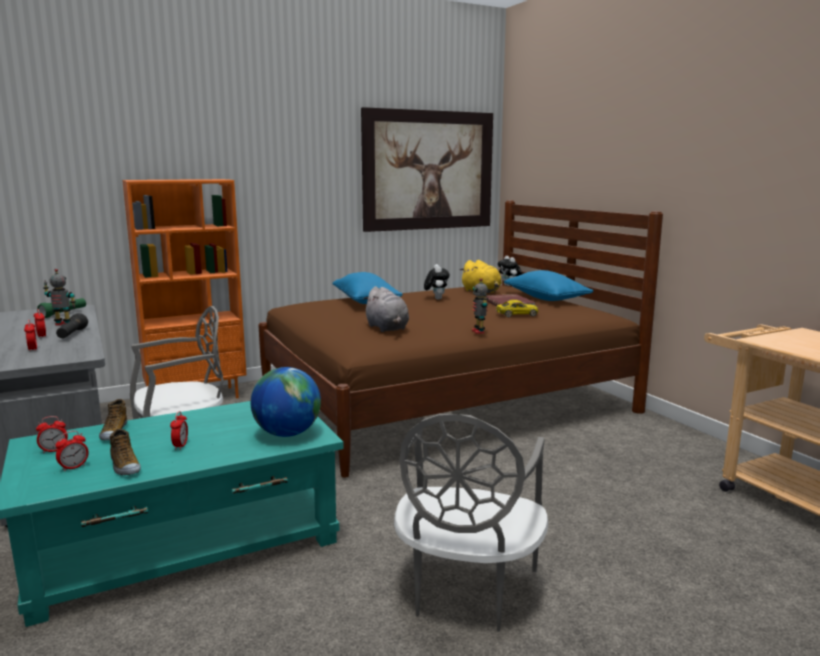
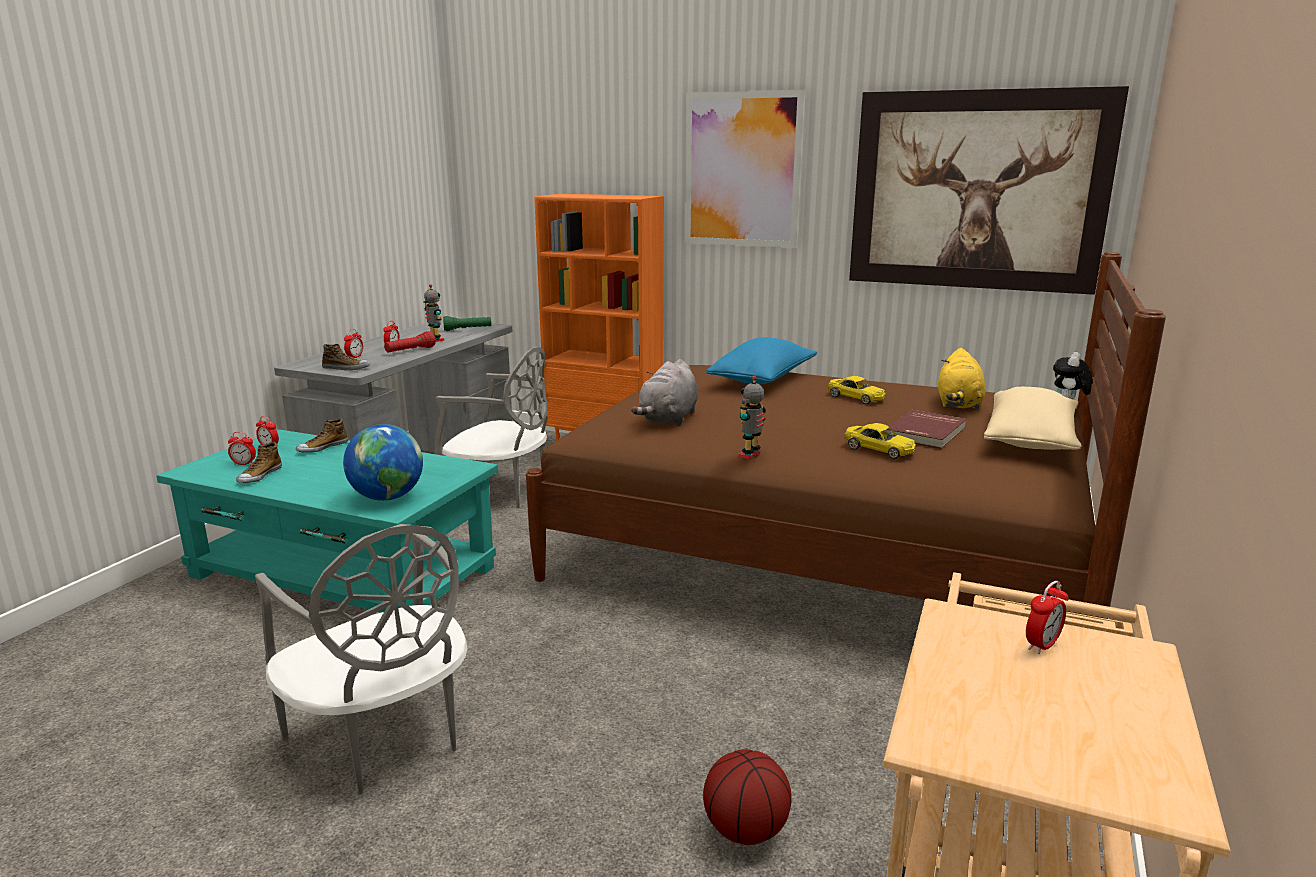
camera: 50 degrees right, 5 degrees up
black flashlight [56,313,88,338] -> red flashlight [384,331,436,353]
alarm clock [170,411,188,450] -> alarm clock moved to [1026,581,1068,654]
grey chair [394,414,548,632] -> grey chair turned 105 degrees counterclockwise [255,524,467,794]
plush toy [424,264,450,300] -> yellow toy car [828,376,886,404]
blue pillow [504,270,593,301] -> beige pillow [984,387,1082,450]
none -> shoe [322,344,370,371]
none -> picture [685,90,805,248]
none -> basketball [703,749,792,845]

